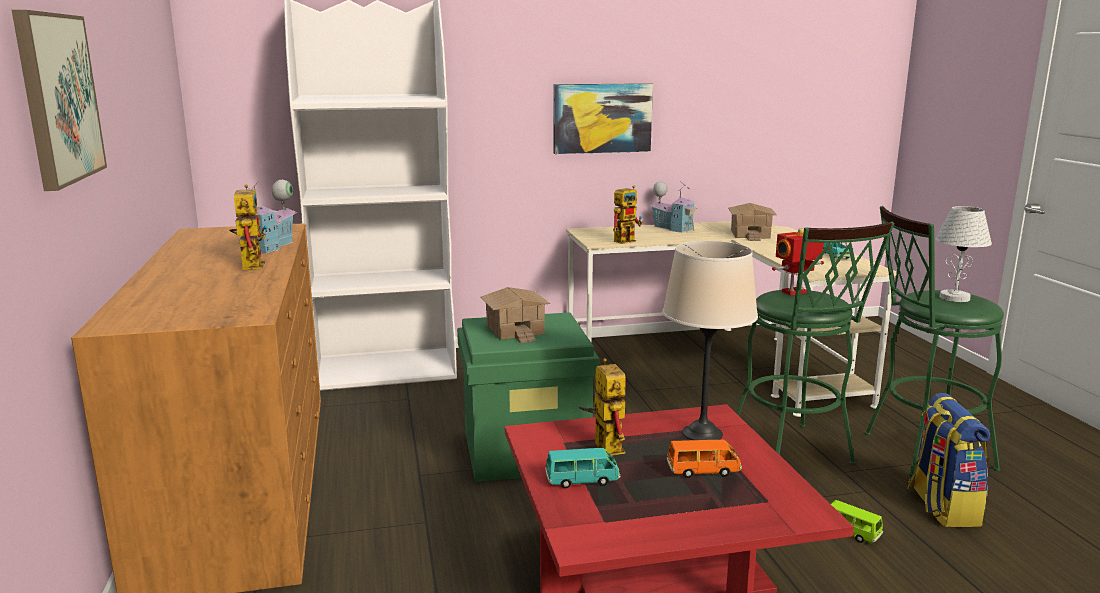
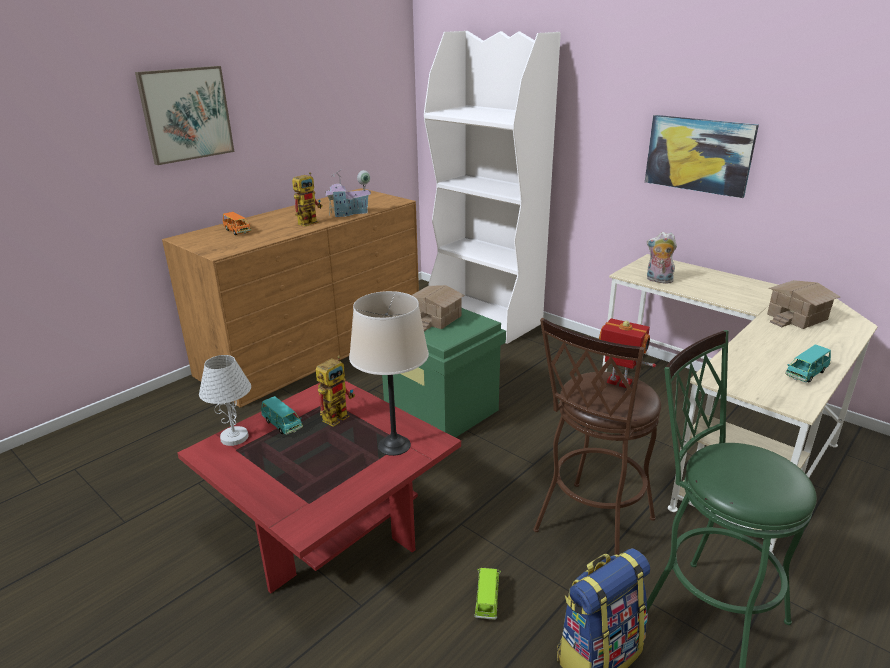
camera: 55 degrees right, 10 degrees up
toy robot [613,186,643,244] -> plush toy [647,232,677,284]
toy house [650,181,697,233] -> none
orange toy car [667,440,742,478] -> orange toy car moved to [223,212,251,235]
green stool [736,222,894,465] -> brown stool [533,318,661,555]
white table lamp [935,206,992,302] -> white table lamp moved to [199,355,251,446]

